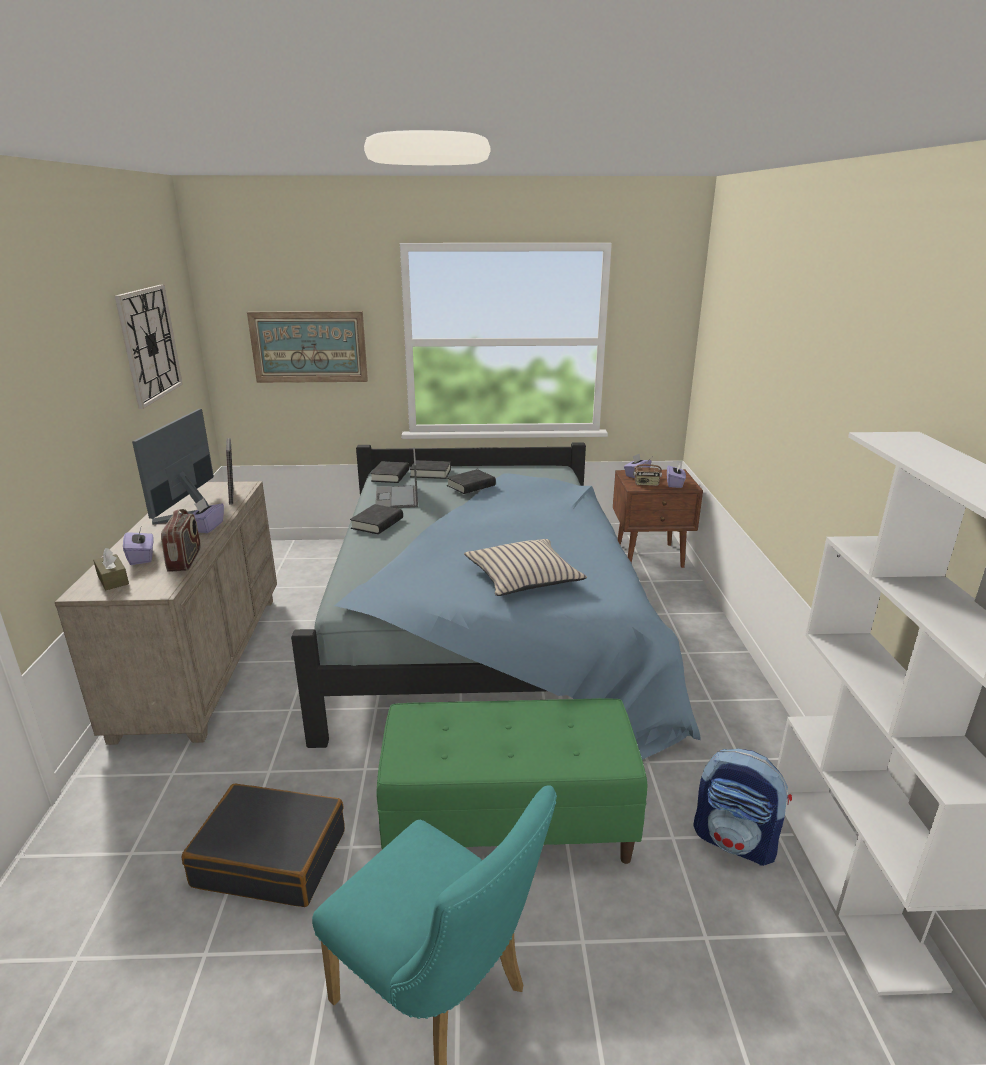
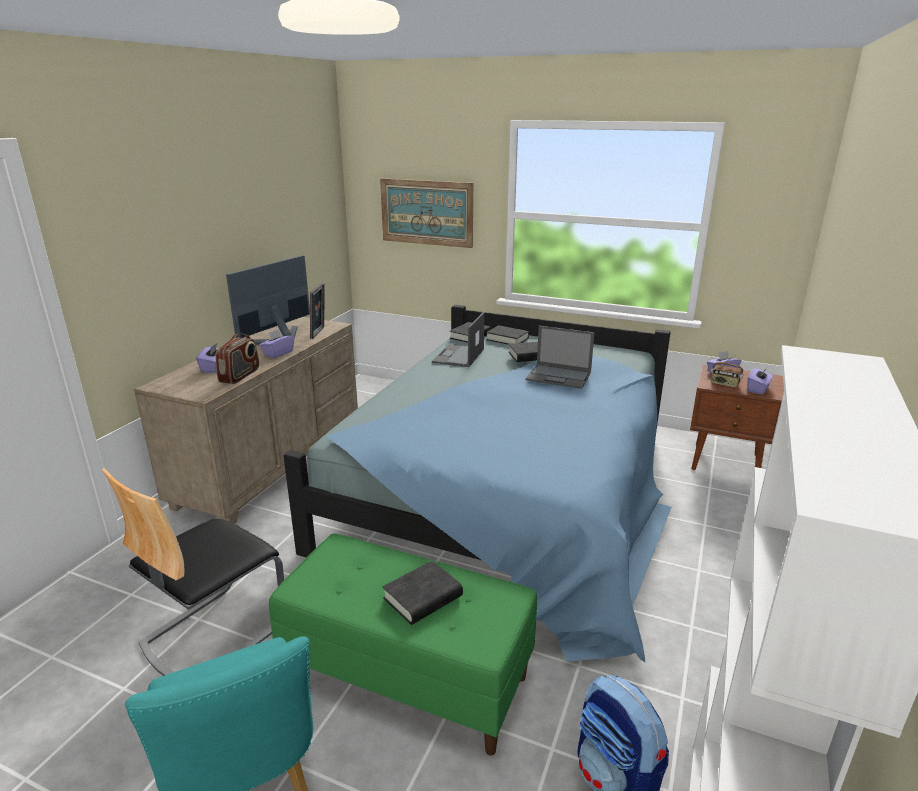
camera: 25 degrees right, 0 degrees up
brown tissue box [93,548,129,590] -> none
wall clock [115,285,183,409] -> none
black suitcase [181,784,345,907] -> chair [102,468,284,676]
black book [350,504,403,534] -> black book moved to [383,561,463,625]
beige pillow [464,539,587,596] -> none
none -> laptop [525,326,595,389]

